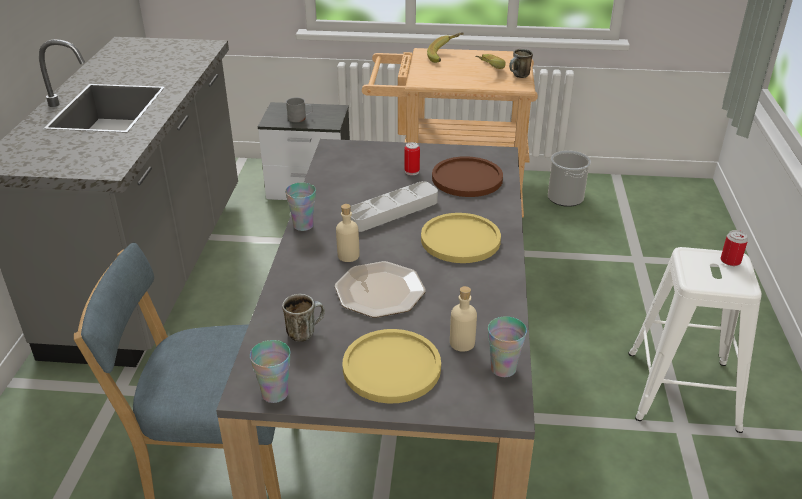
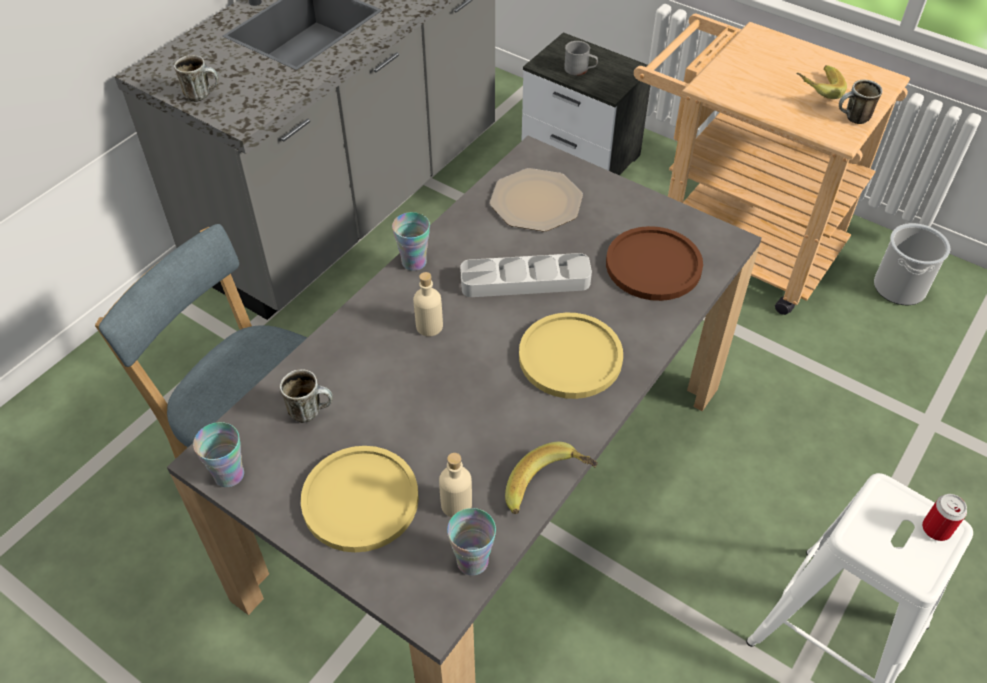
camera: 30 degrees right, 15 degrees up
plate [335,261,426,318] -> plate moved to [490,168,583,231]
can [404,142,420,175] -> none
banana [427,32,463,63] -> banana moved to [505,441,598,514]
none -> mug [174,55,219,102]

